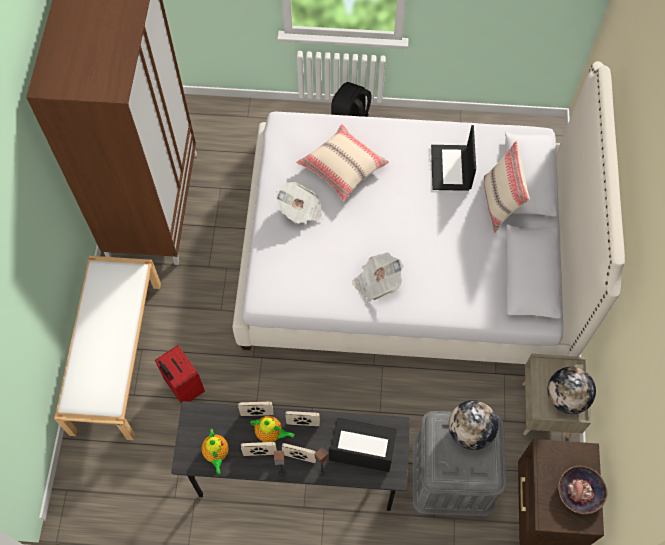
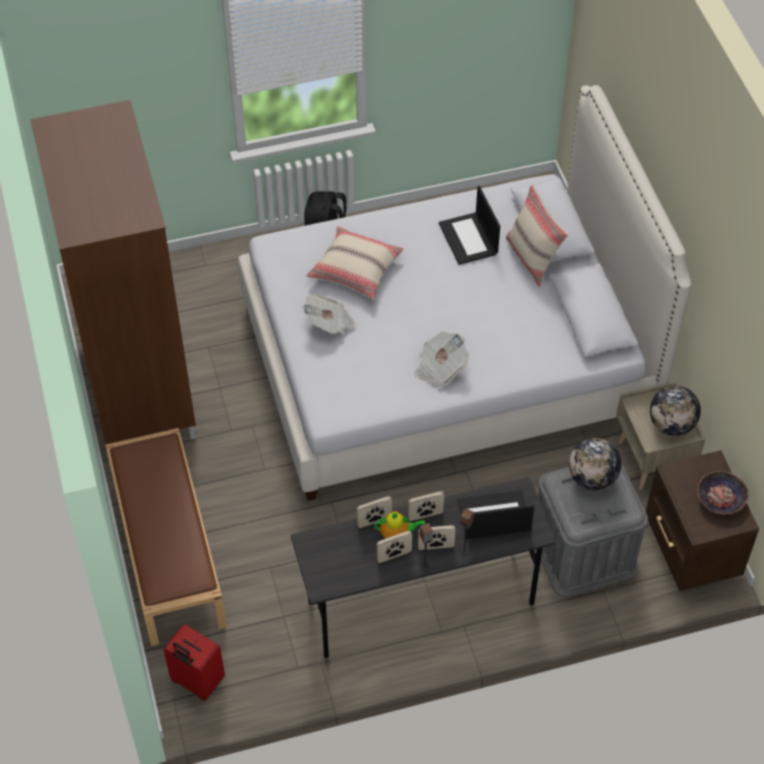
camera: 20 degrees left, 10 degrees down
white bench [54,256,161,440] -> brown bench [106,428,227,646]
red suitcase [155,345,205,404] -> red suitcase moved to [164,624,225,701]
teapot [202,429,228,474] -> none

